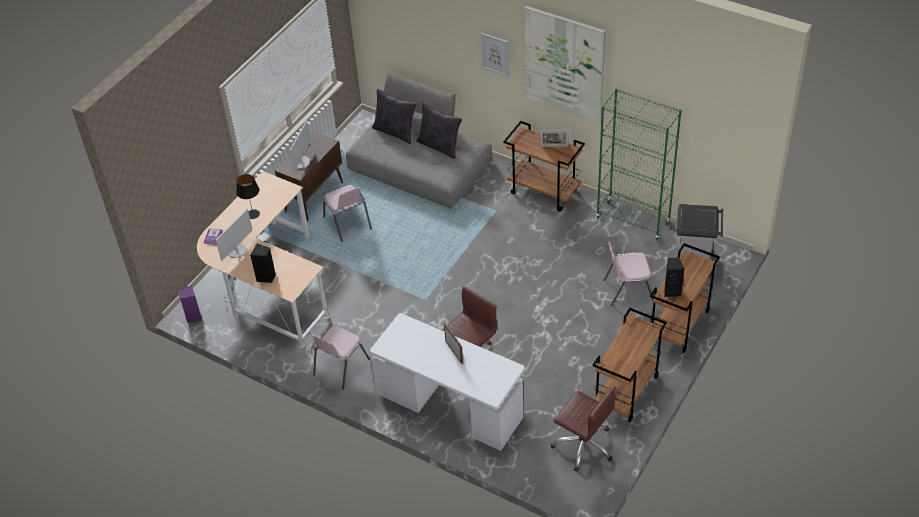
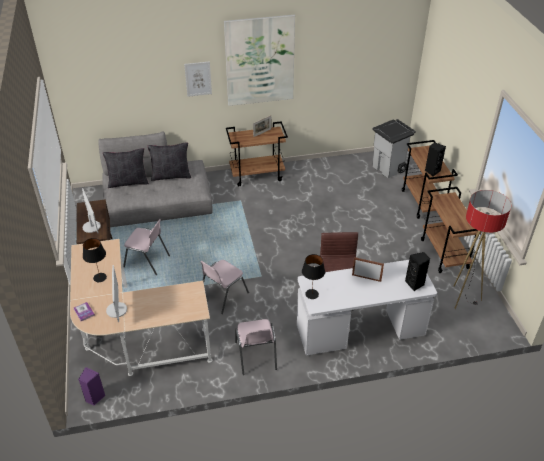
camera: 45 degrees left, 5 degrees down
black speaker [250,243,276,283] -> black speaker moved to [405,252,430,291]
brown office chair [551,386,616,472] -> floor lamp [453,190,511,309]
green bookcase [596,88,682,241] -> none
pink chair [603,241,653,307] -> pink chair moved to [200,260,249,314]
none -> black table lamp [302,254,325,299]

